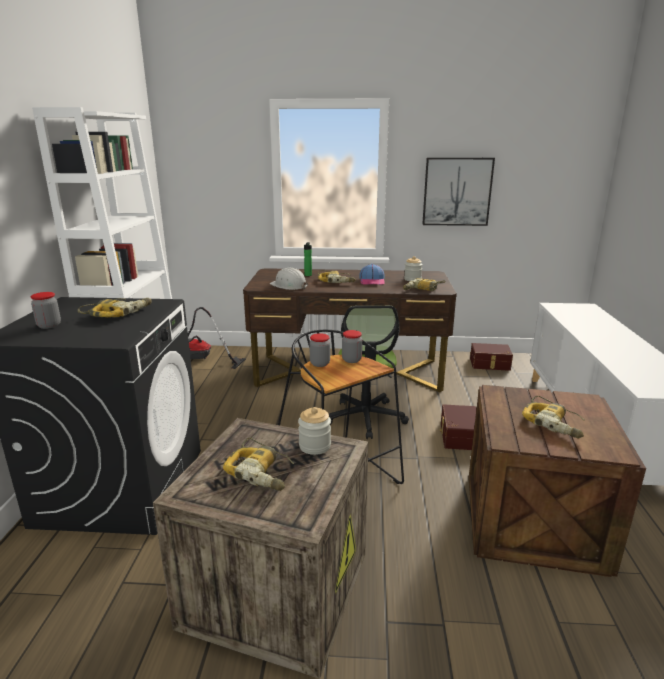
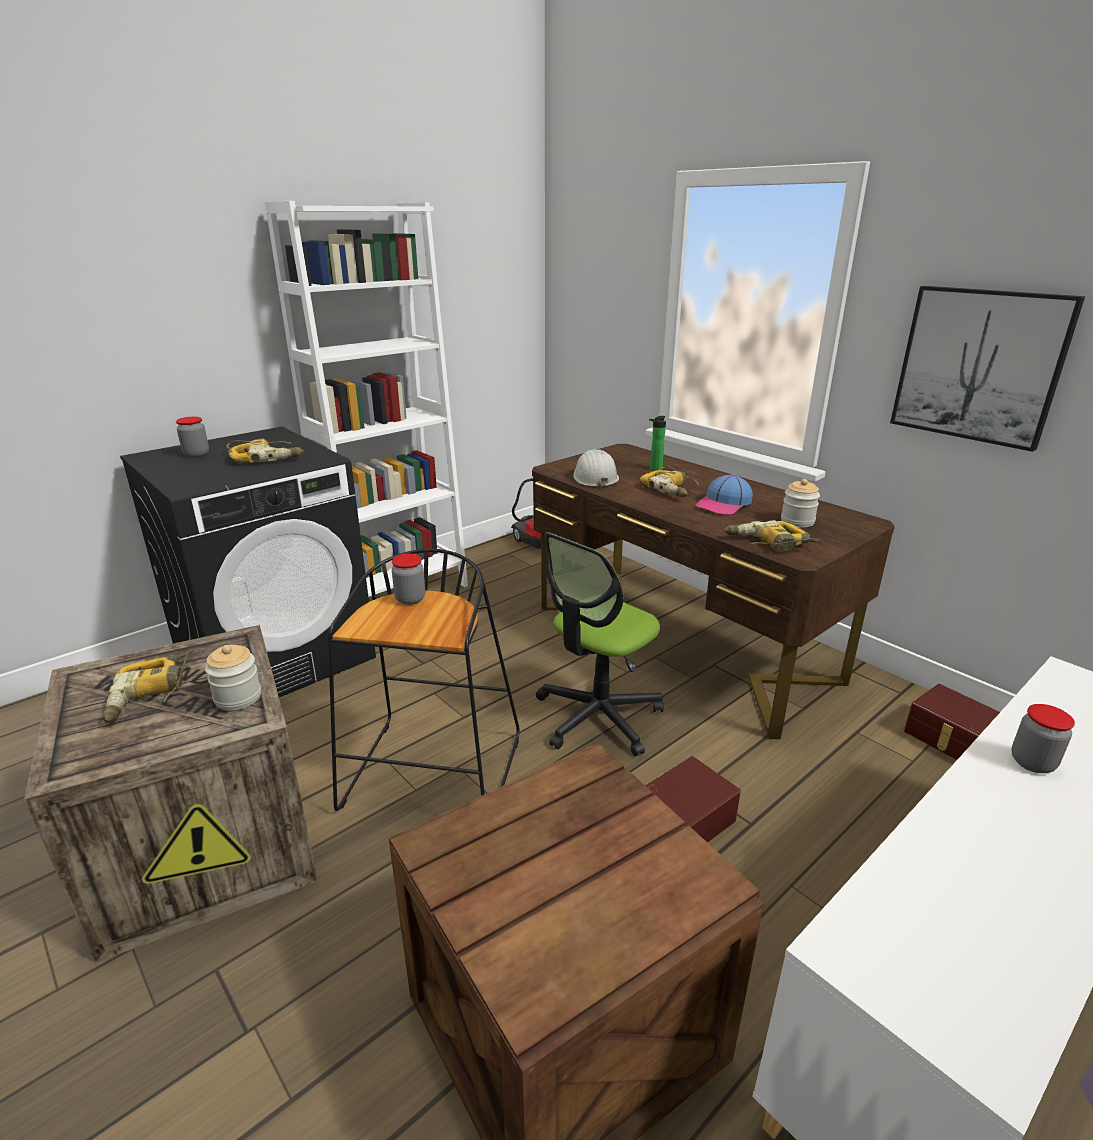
camera: 45 degrees right, 5 degrees up
jar [342,330,362,363] -> jar moved to [1011,704,1075,773]
power drill [522,396,585,438] -> none

